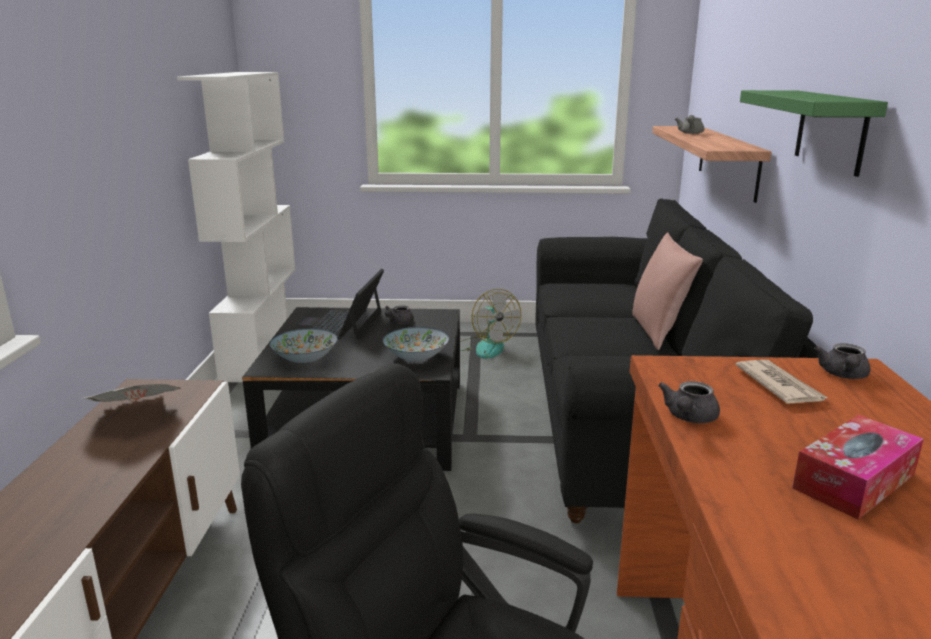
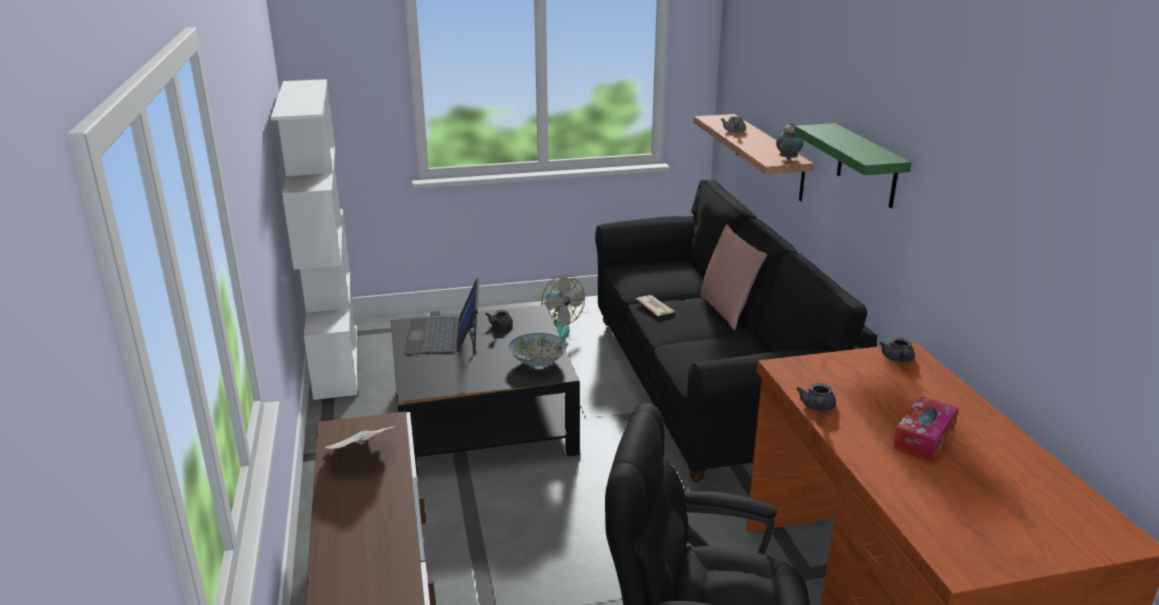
camera: 15 degrees left, 5 degrees up
bowl [269,329,337,363] -> none
newspaper [735,360,828,404] -> newspaper moved to [636,295,675,316]
none -> teapot [776,122,803,160]

